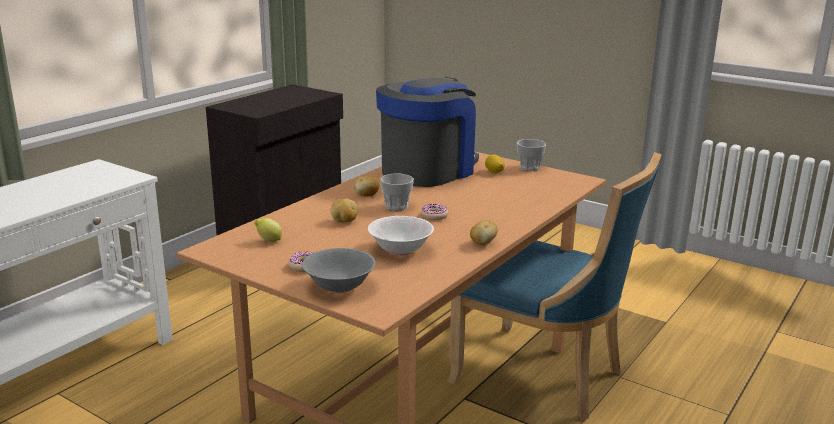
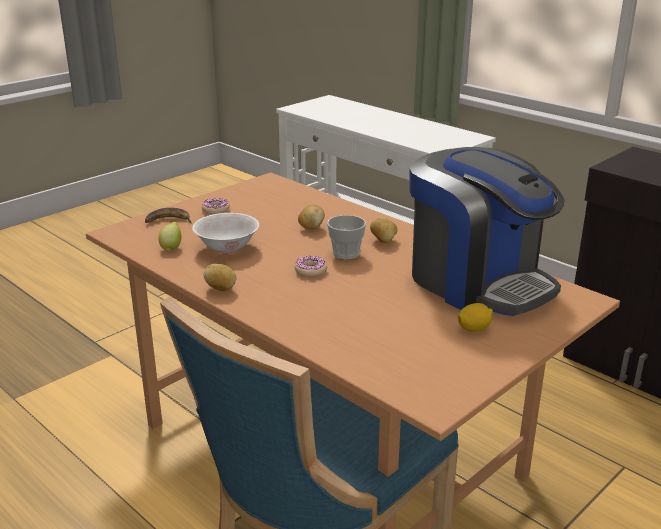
camera: 100 degrees right, 5 degrees up
lemon [254,218,282,242] -> lemon moved to [158,222,181,252]
grey bowl [302,248,376,293] -> banana [145,208,191,223]
cup [517,139,546,171] -> none

